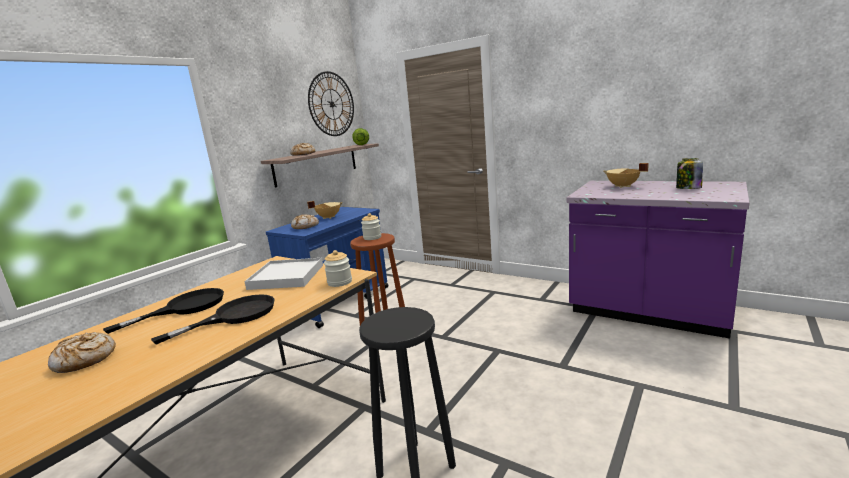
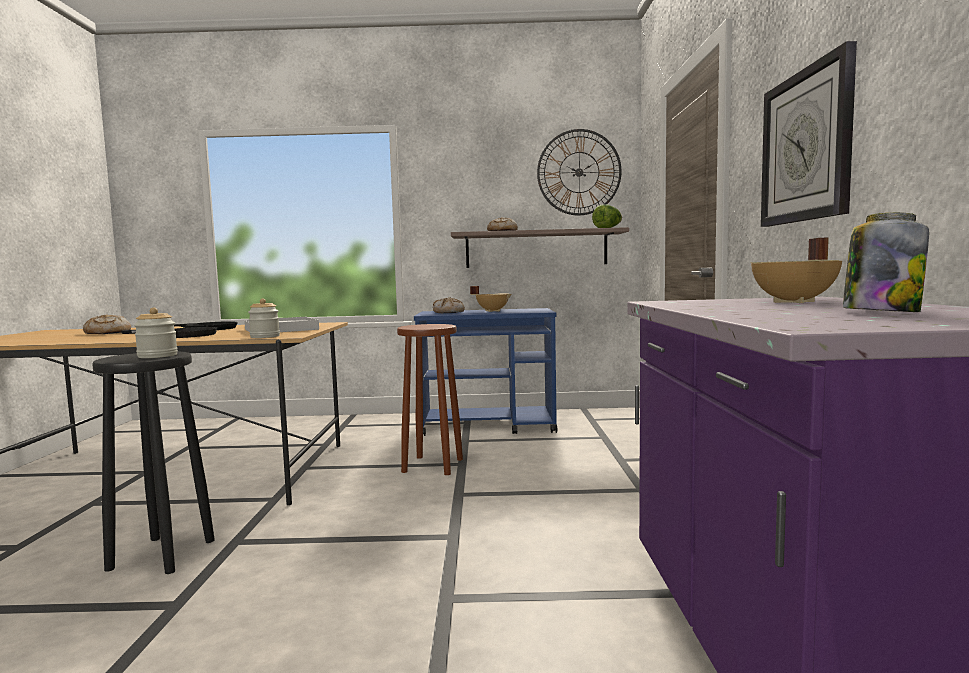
camera: 55 degrees right, 10 degrees down
jar [361,213,381,240] -> jar moved to [134,308,178,358]
none -> wall clock [761,41,857,227]

